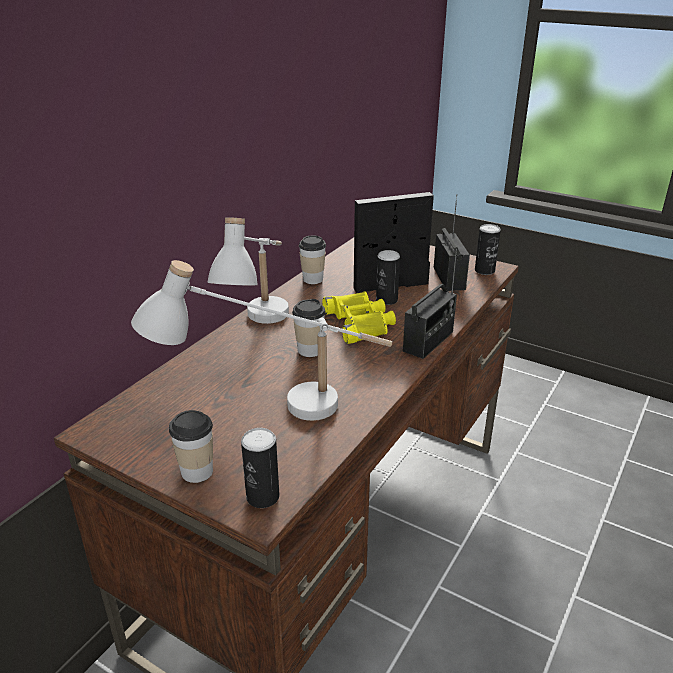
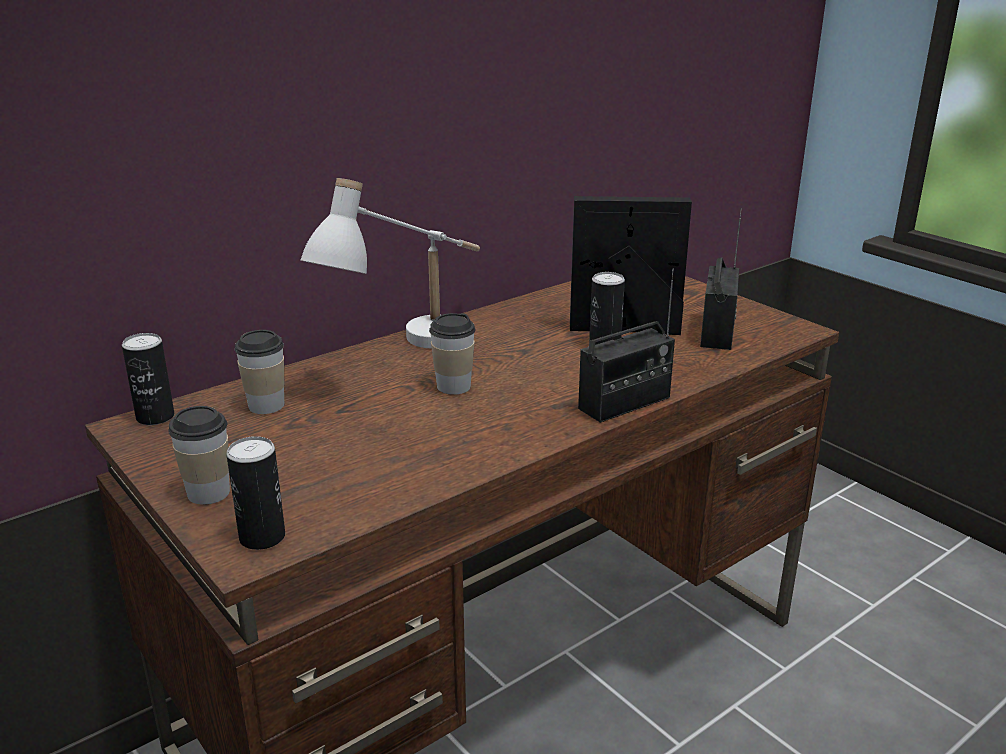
camera: 20 degrees right, 5 degrees down
white table lamp [131,260,392,421] -> none
cup [299,235,326,284] -> cup moved to [235,330,284,414]
yellow binoculars [322,292,396,344] -> none
can [475,224,501,275] -> can moved to [122,333,175,425]

